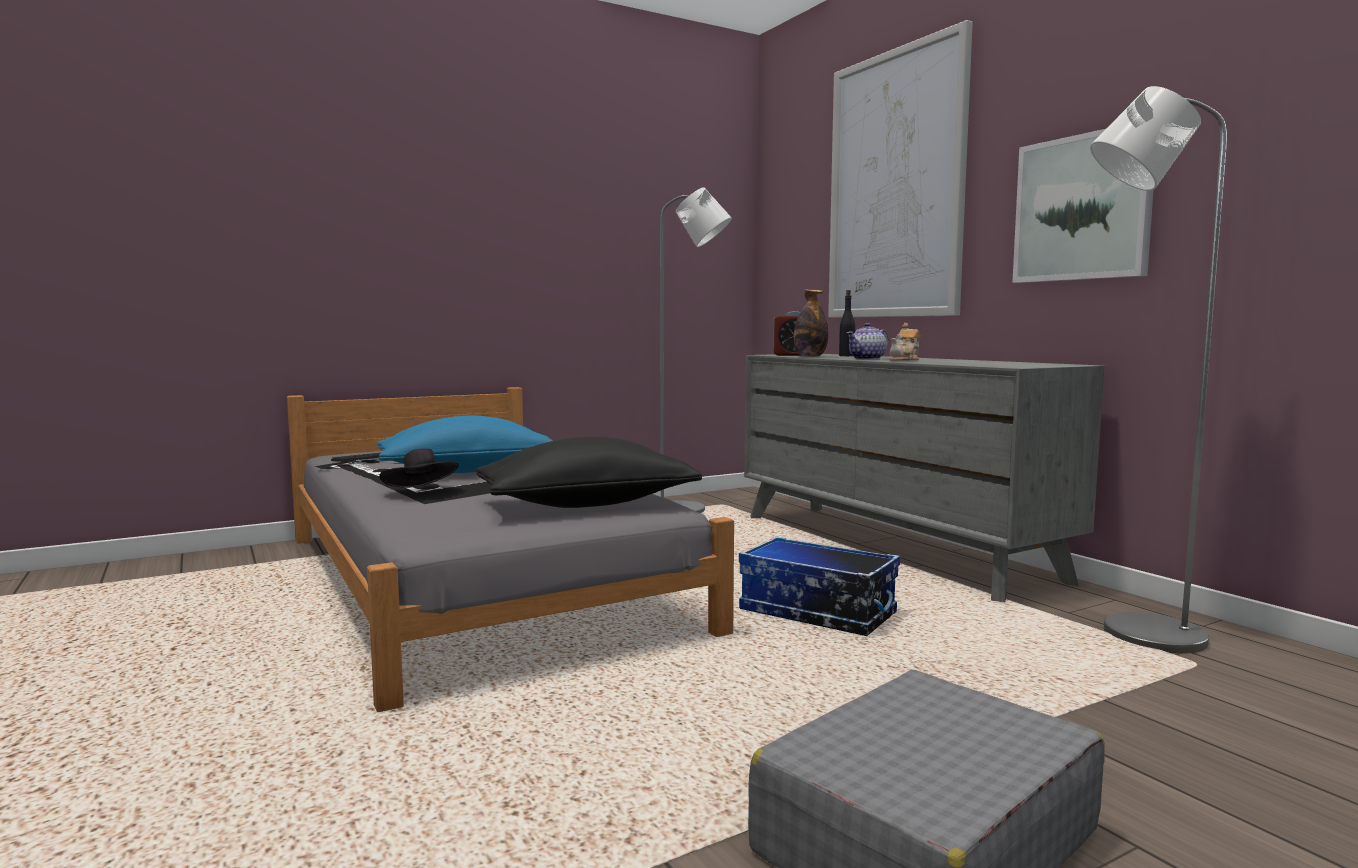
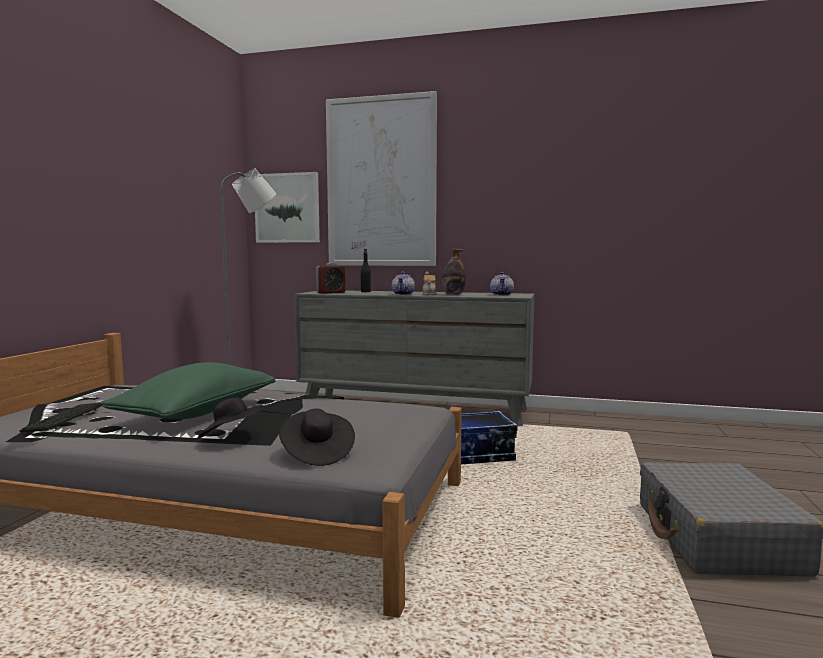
camera: 45 degrees left, 0 degrees up
blue pillow [377,416,553,473] -> green pillow [101,362,276,419]
black pillow [475,437,702,508] -> none
bottle [794,289,828,357] -> bottle moved to [442,248,465,295]
picture [1012,129,1154,283] -> picture moved to [255,172,320,243]
grey floor lamp [1090,86,1227,654] -> none
none -> black hat [279,409,355,466]
none -> teapot [490,272,514,296]

